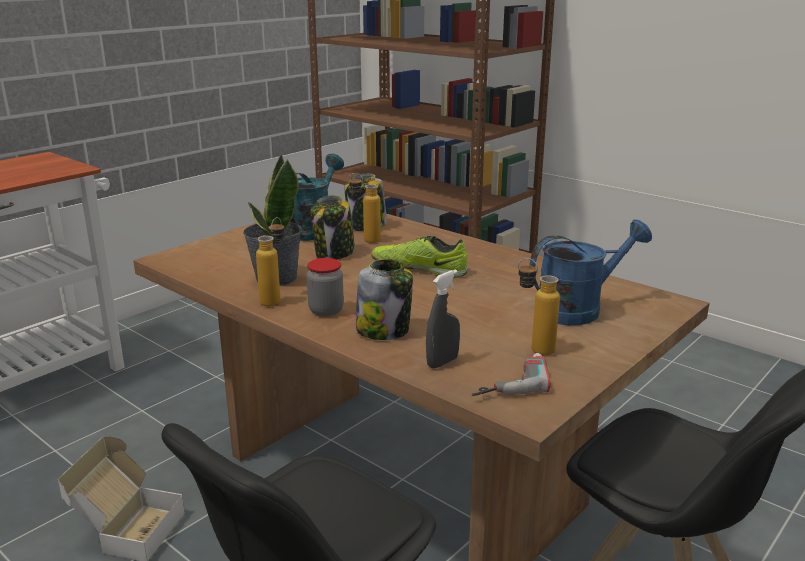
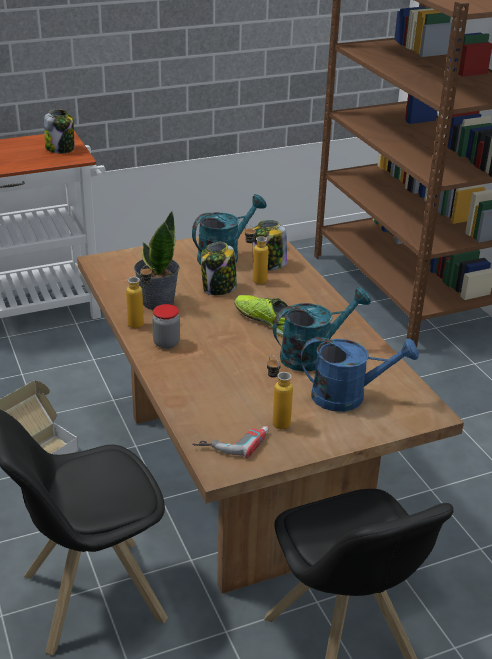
camera: 25 degrees right, 10 degrees up
jar [355,259,413,340] -> jar moved to [44,109,75,153]
grey spray bottle [426,269,460,369] -> none
none -> turquoise watering can [273,287,371,371]

